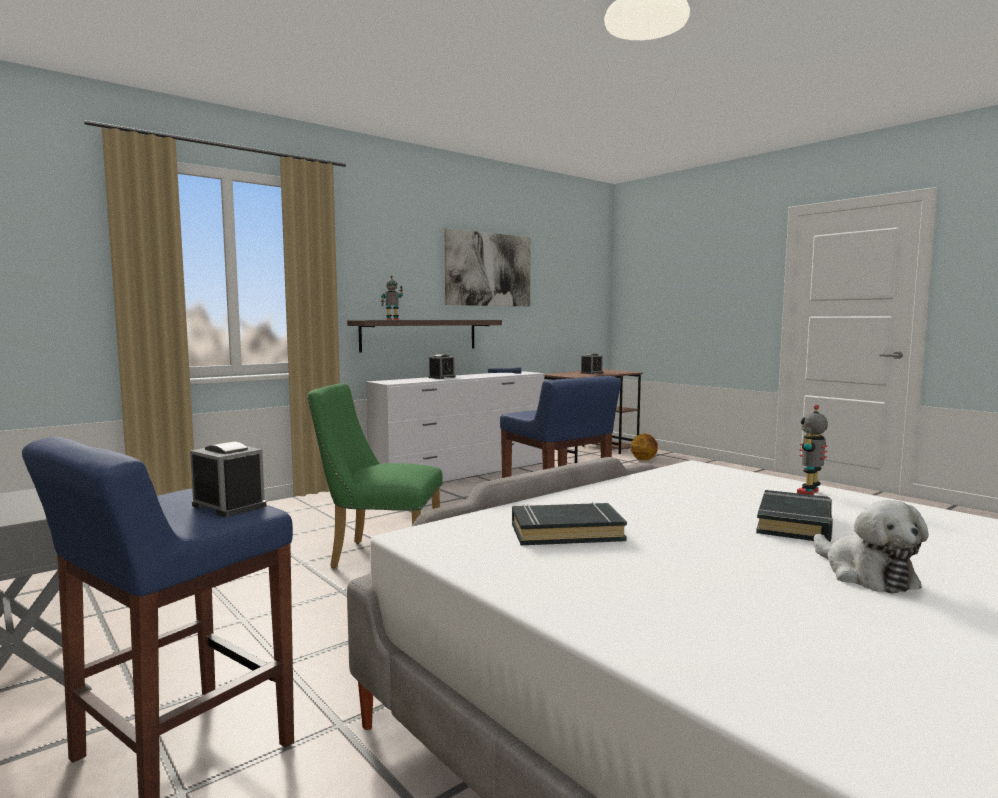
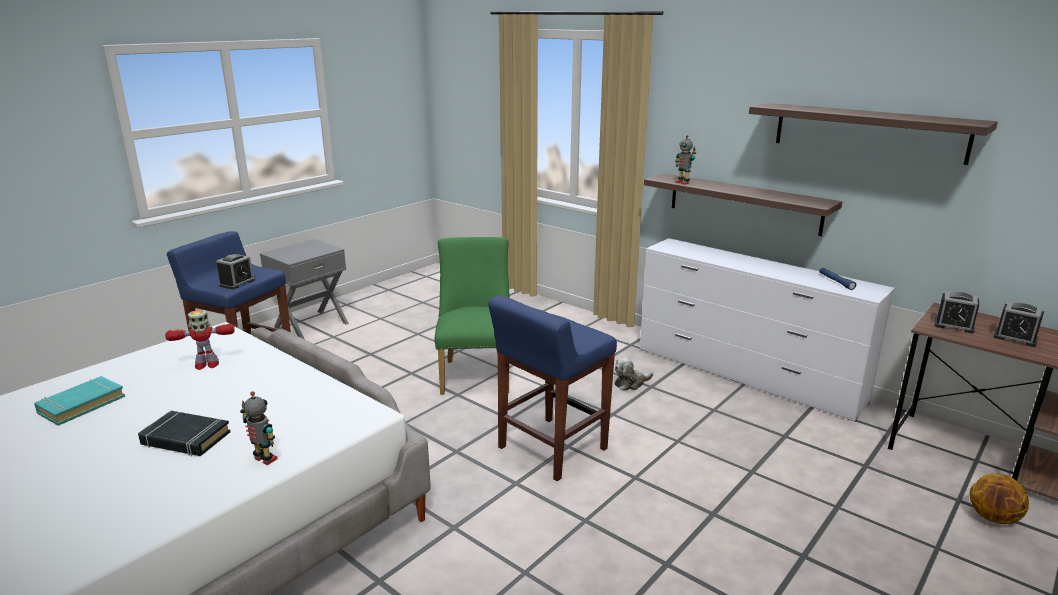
camera: 80 degrees right, 15 degrees up
alarm clock [429,354,456,379] -> alarm clock moved to [935,291,979,334]
picture [444,228,531,306] -> shelf [749,103,998,165]
black book [512,502,627,545] -> toy robot [165,310,235,370]
plush toy [813,500,929,593] -> plush toy moved to [614,357,653,391]
none -> turquoise book [34,376,125,426]

